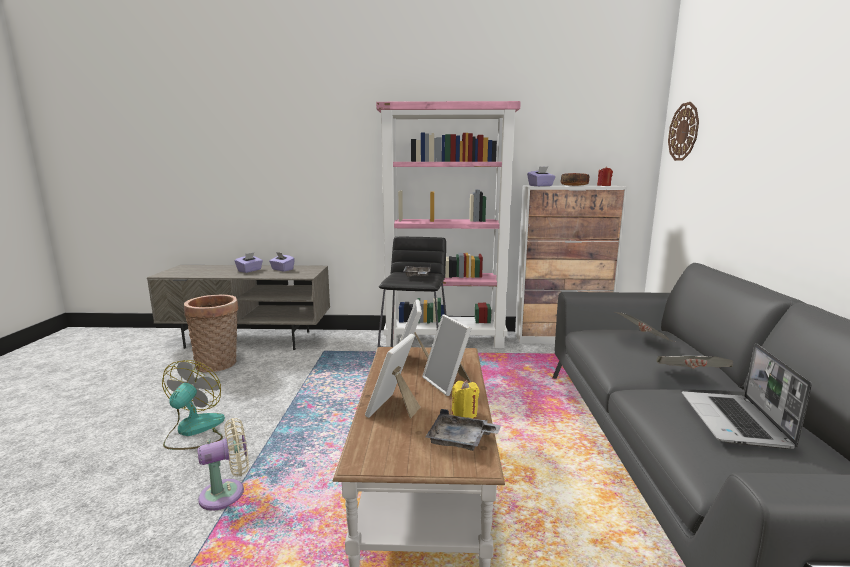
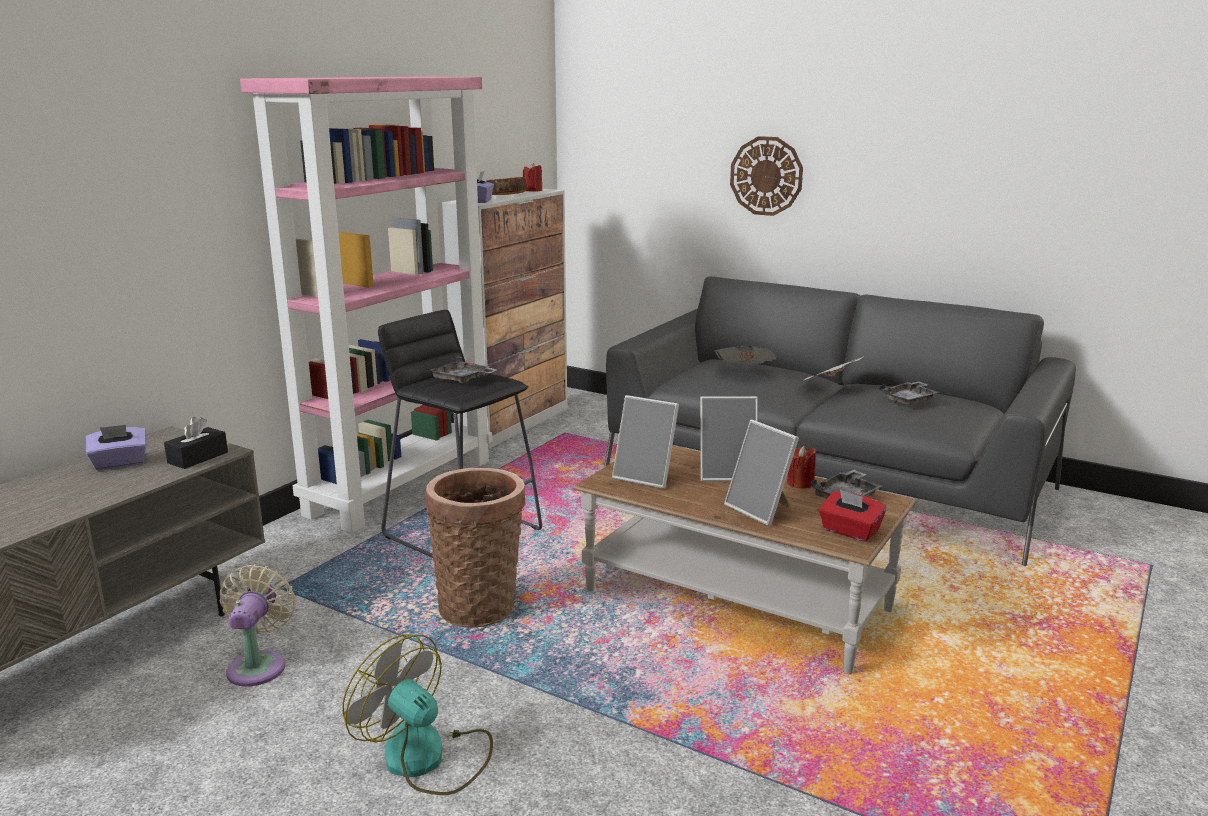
camera: 60 degrees left, 5 degrees up
basket [184,294,239,373] -> basket moved to [425,468,525,627]
beige fan [197,418,249,511] -> beige fan moved to [220,565,295,687]
purple tissue box [235,253,263,273] -> none
yellow candle [452,380,479,419] -> red candle [787,446,816,489]
wall clock [668,102,699,161] -> wall clock moved to [730,136,803,216]
laptop [682,343,812,449] -> grey tray [879,381,939,405]
none -> black tissue box [164,417,228,469]
none -> red tissue box [819,489,886,542]

